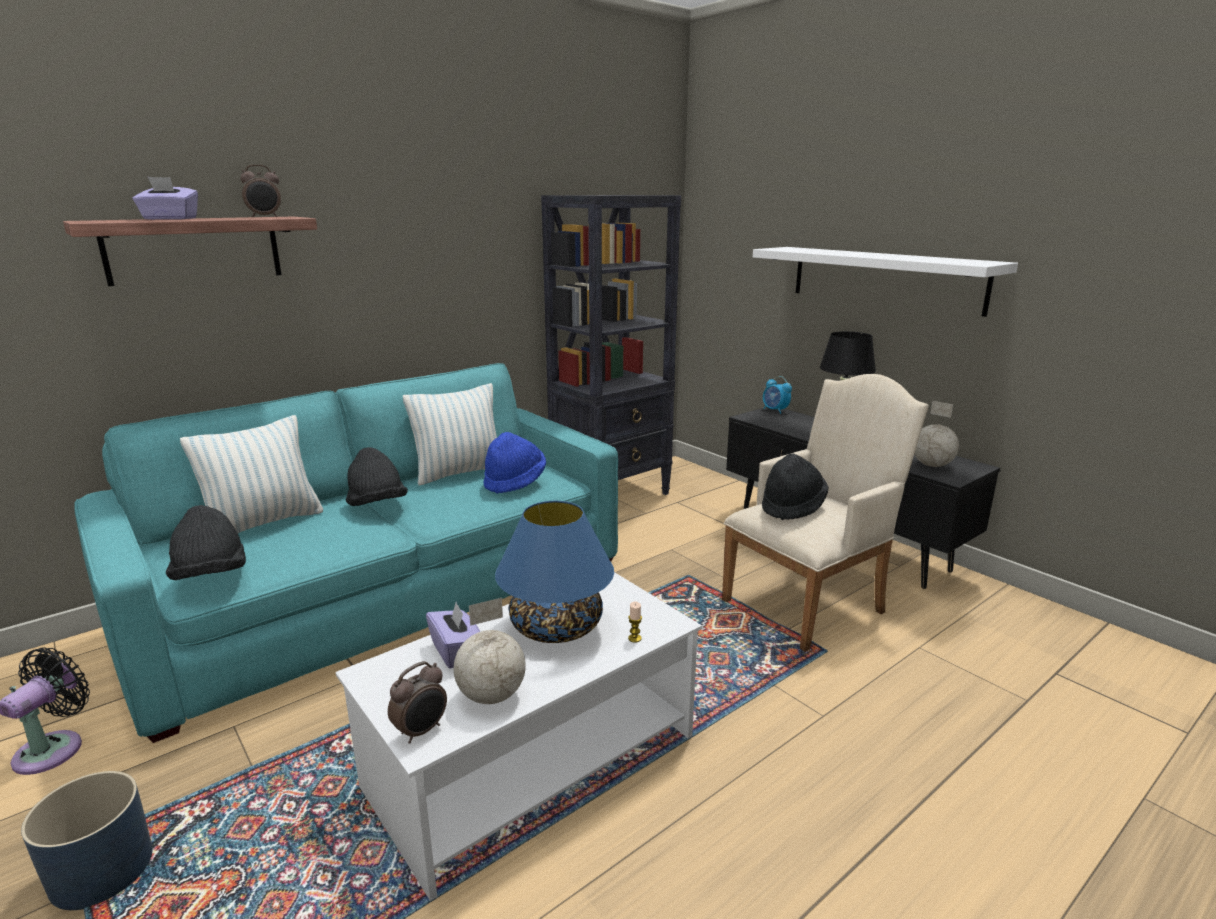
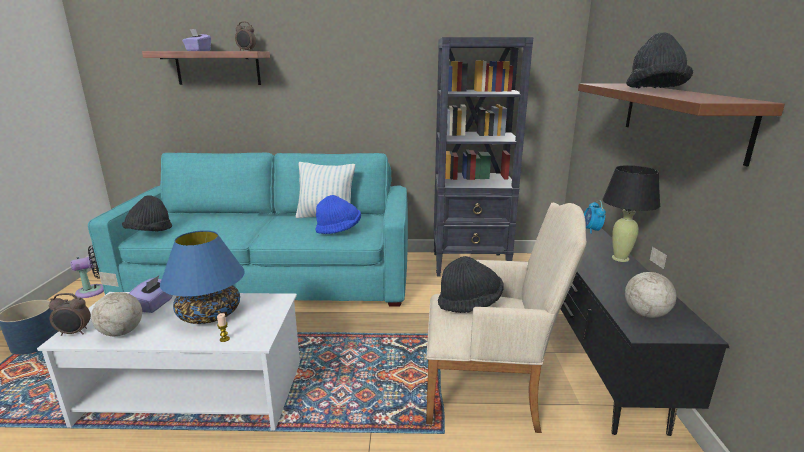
camera: 40 degrees right, 0 degrees up
pillow [180,415,323,533] -> none
black hat [346,447,408,506] -> black hat moved to [626,32,693,88]
white shelf [753,247,1018,317] -> brown shelf [578,83,785,166]

